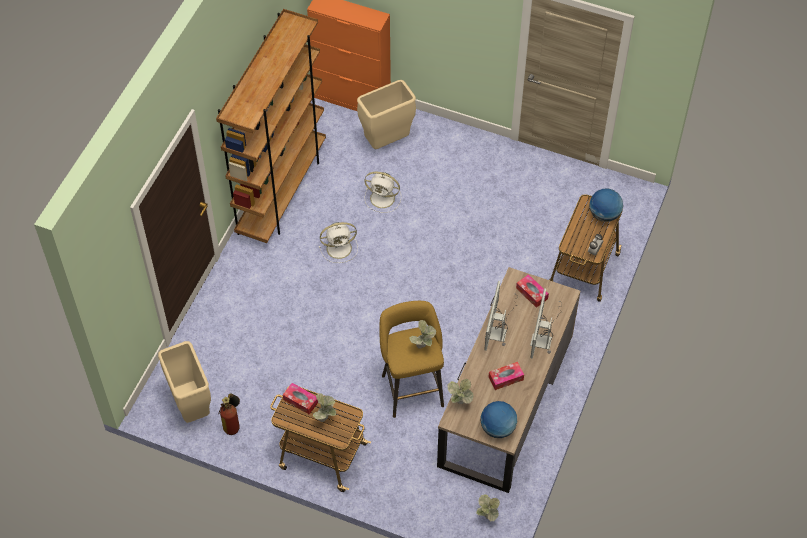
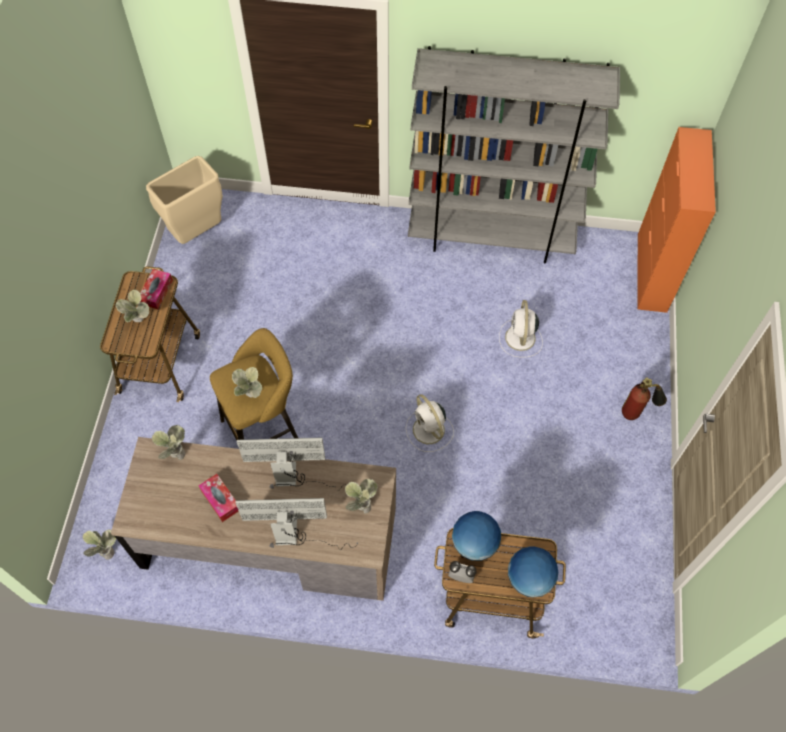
camera: 75 degrees right, 5 degrees up
brown bookcase [216,9,326,243] -> grey bookcase [408,46,620,263]
fire extinguisher [219,394,240,435] -> fire extinguisher moved to [622,377,667,420]
white fan [319,222,358,263] -> white fan moved to [406,394,454,452]
beige trash can [357,80,416,149] -> none
globe [480,401,517,438] -> globe moved to [452,511,501,561]
tissue box [516,274,549,308] -> potted plant [345,479,378,514]

